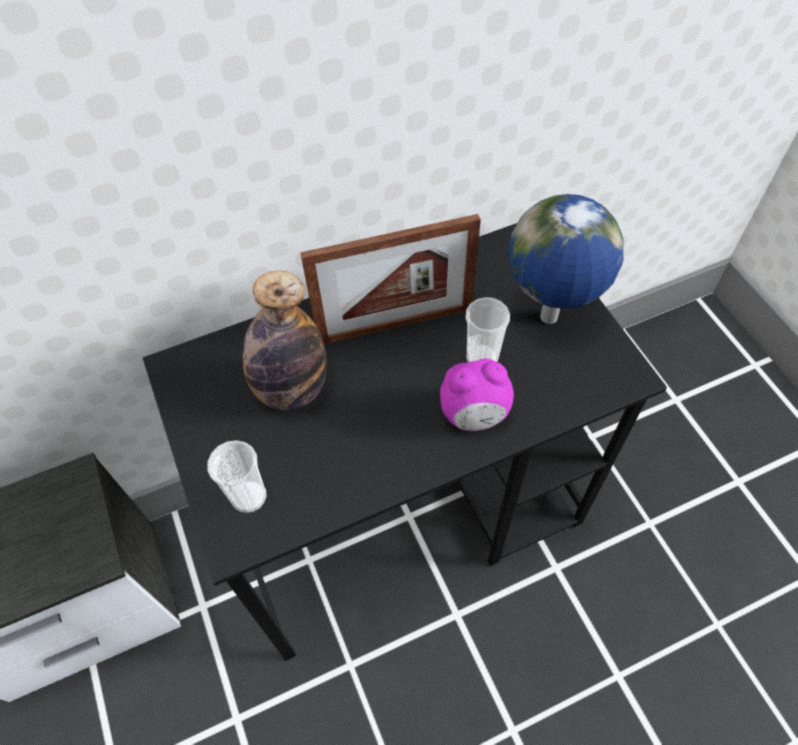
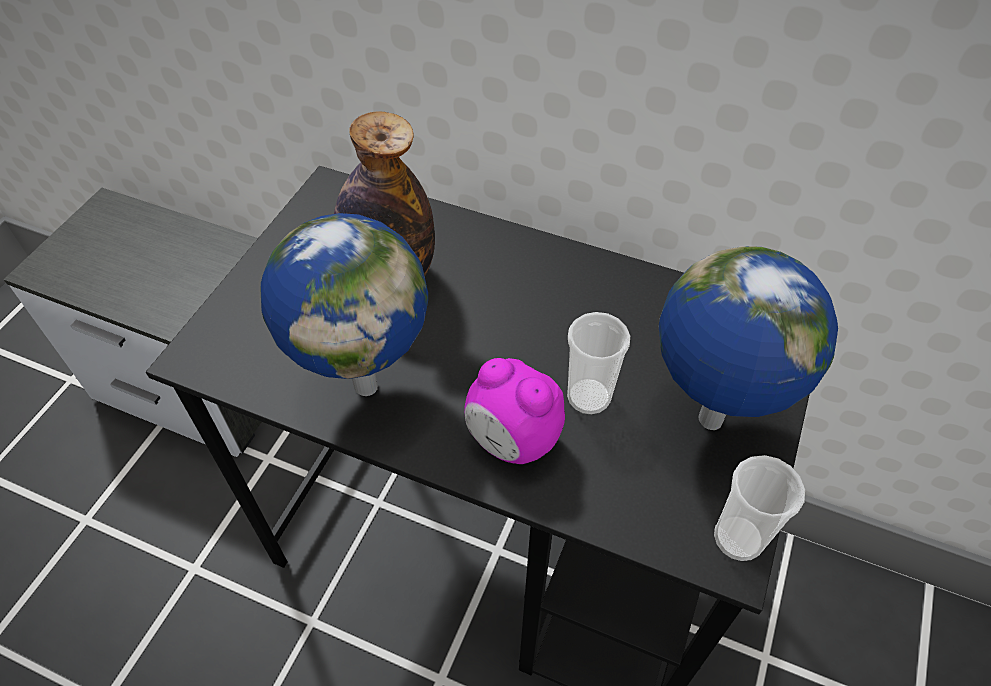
camera: 45 degrees right, 5 degrees down
cup [207,440,266,513] -> cup moved to [714,455,805,561]
picture frame [300,214,481,345] -> none
none -> globe [261,213,428,396]

